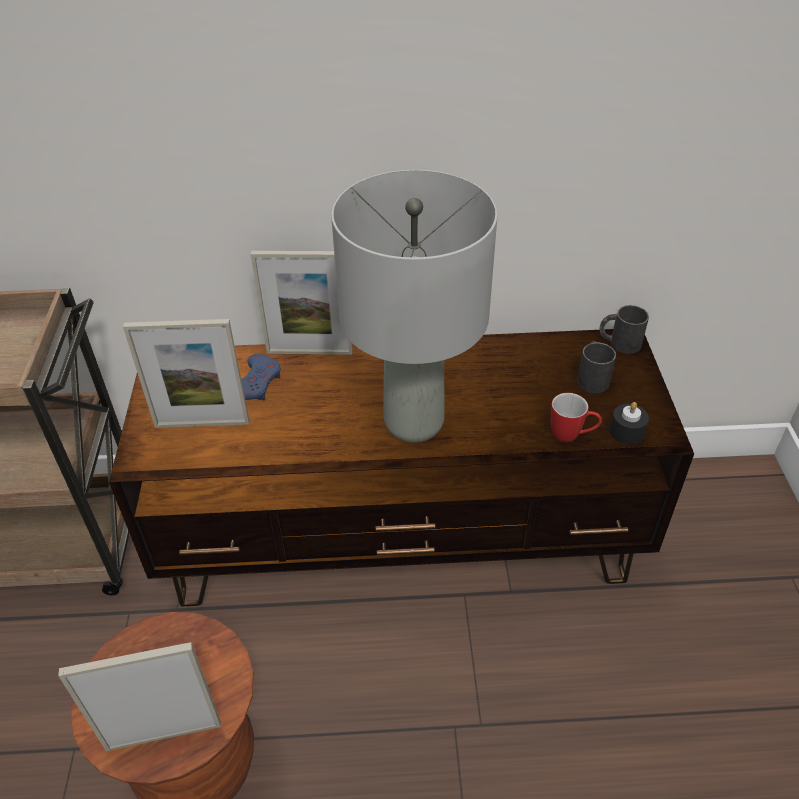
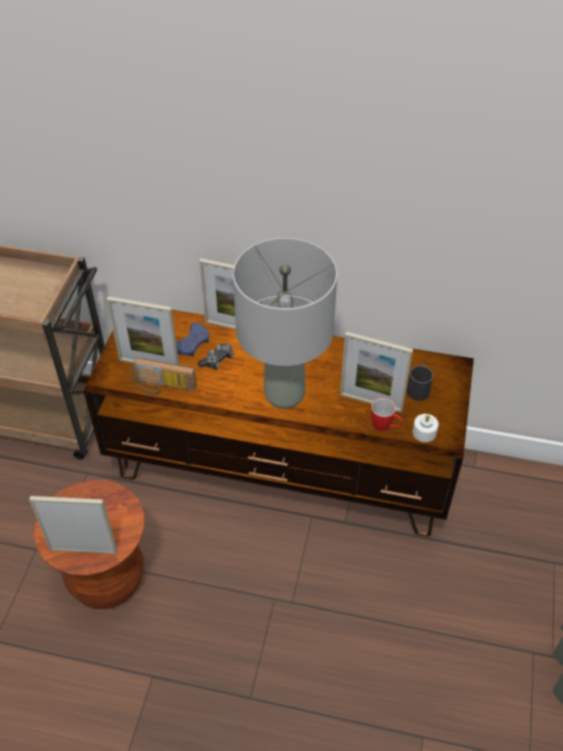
camera: 15 degrees right, 5 degrees up
black mug [600,305,649,354] -> none
black candle [610,402,649,444] -> white candle [413,414,439,442]
none -> radio [130,358,197,395]
none -> game controller [198,344,233,370]
none -> picture frame [340,332,413,413]

